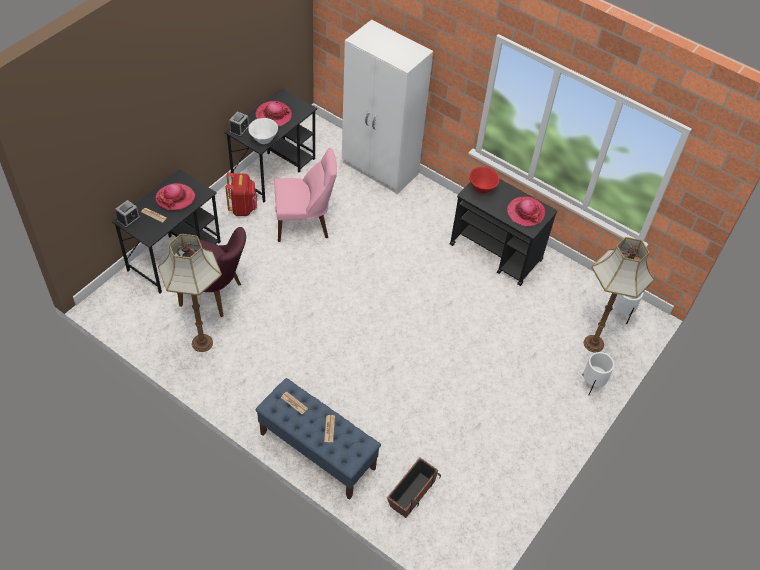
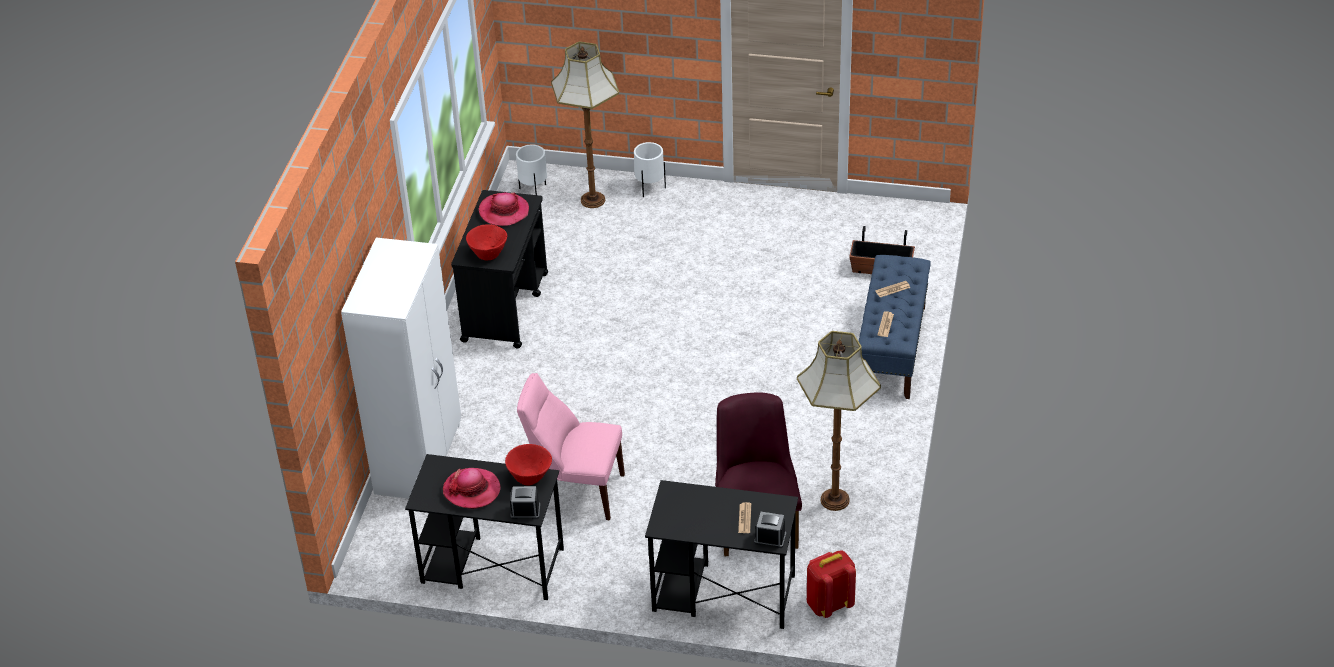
camera: 110 degrees left, 10 degrees down
hat [155,183,195,211] -> none
red backpack [225,172,257,216] -> red backpack moved to [807,550,856,618]
white bowl [248,118,278,144] -> red bowl [505,444,552,486]
pink chair [274,148,337,242] -> pink chair turned 45 degrees counterclockwise [517,373,625,520]

